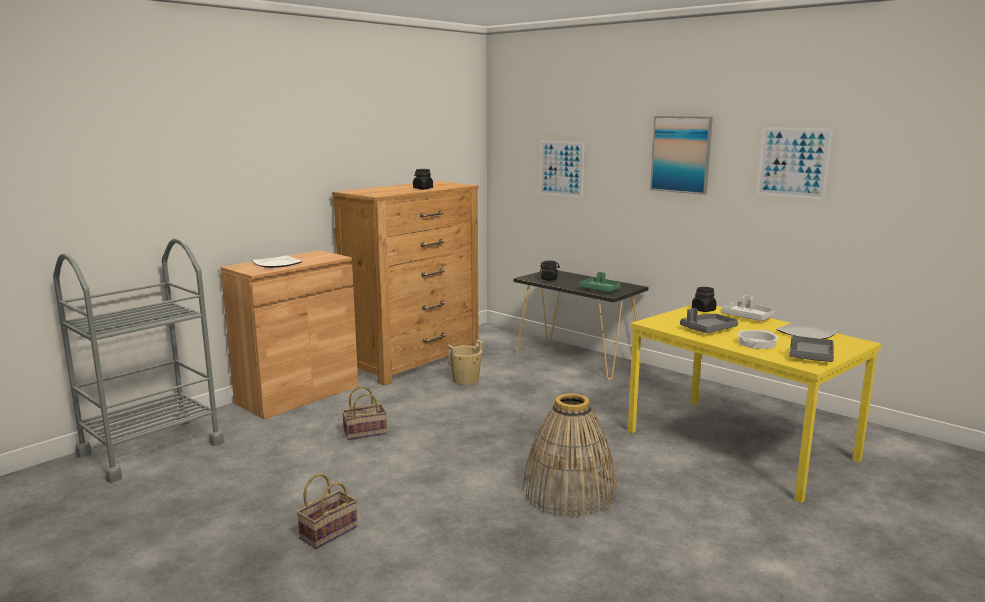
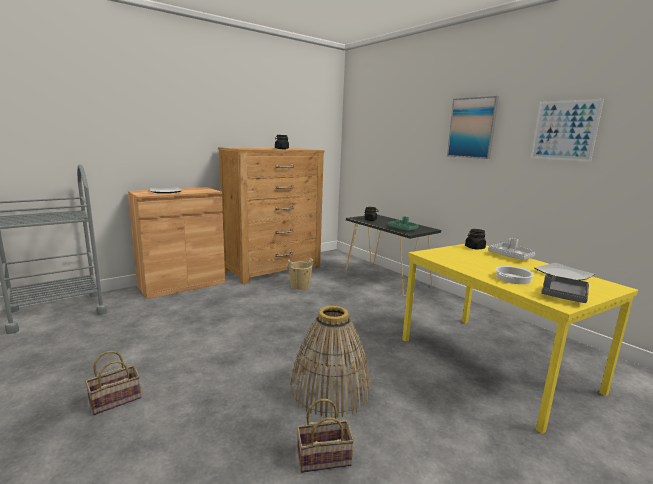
camera: 10 degrees right, 0 degrees up
basket [342,386,387,440] -> basket moved to [297,399,354,473]
picture [540,141,584,198] -> none
grey tray [680,308,738,333] -> none

